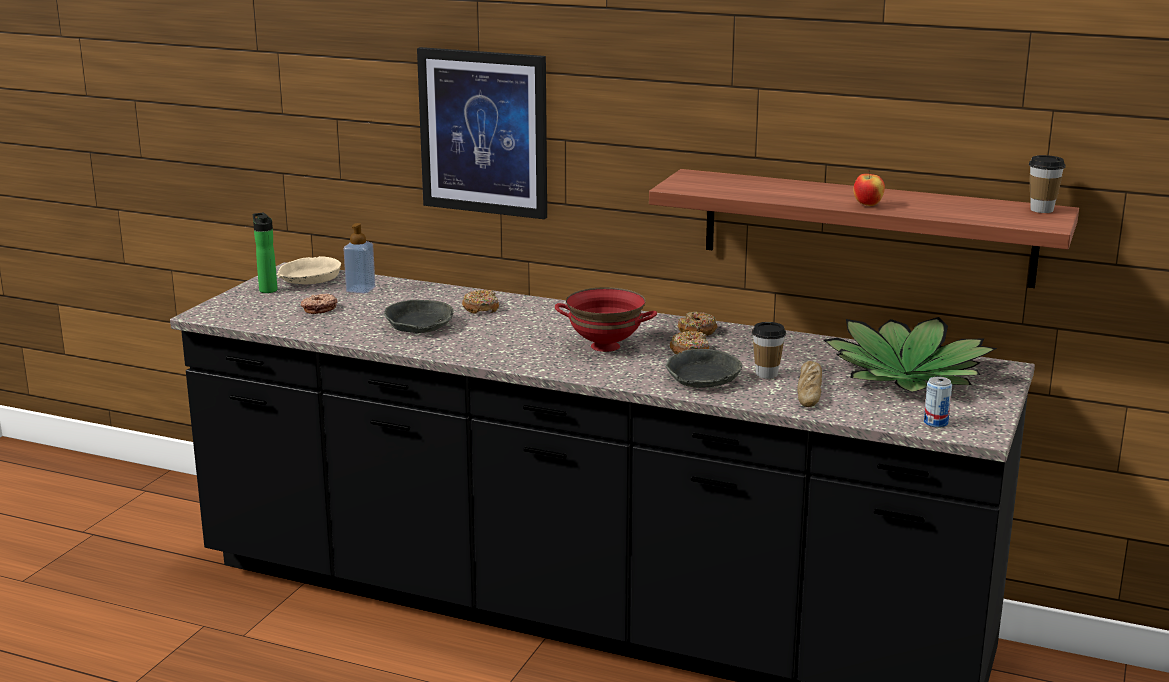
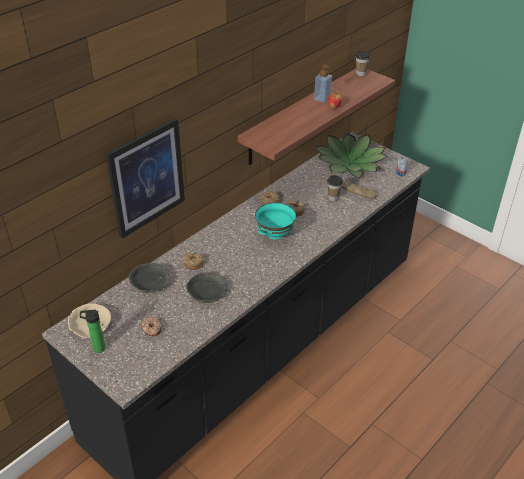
camera: 70 degrees left, 20 degrees up
soap dispenser [344,223,375,294] -> soap dispenser moved to [314,64,332,103]
red bowl [555,287,657,352] -> turquoise bowl [255,202,296,239]
grey bowl [665,349,742,388] -> grey bowl moved to [128,263,170,293]

